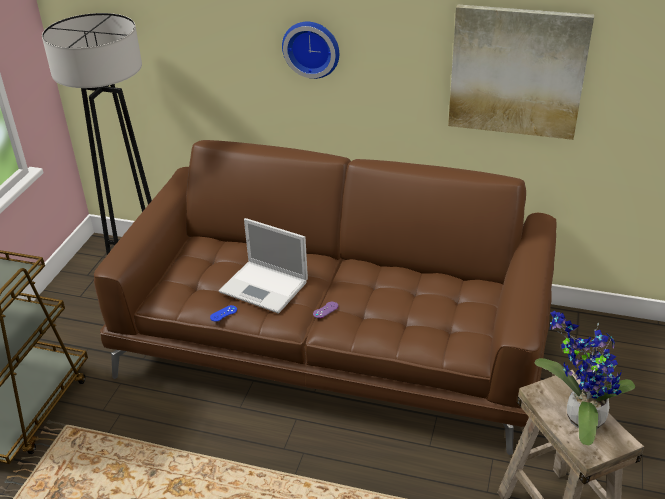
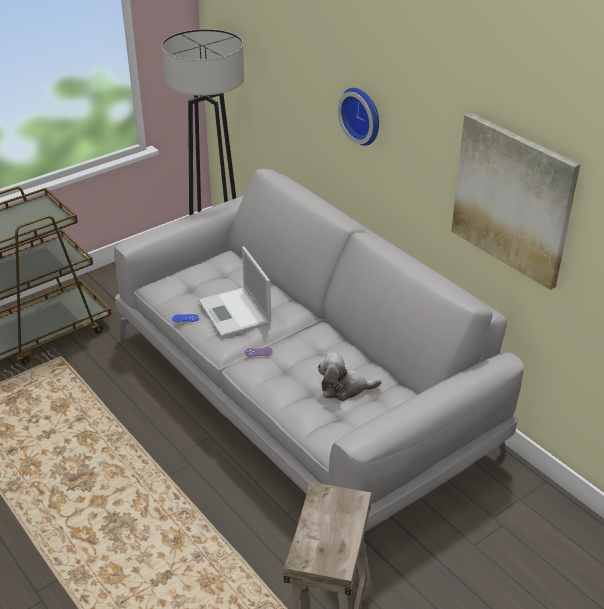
camera: 35 degrees right, 0 degrees up
brown sofa [94,140,556,455] -> grey sofa [114,169,524,531]
potted plant [534,311,635,445] -> none
none -> plush toy [318,352,382,401]

